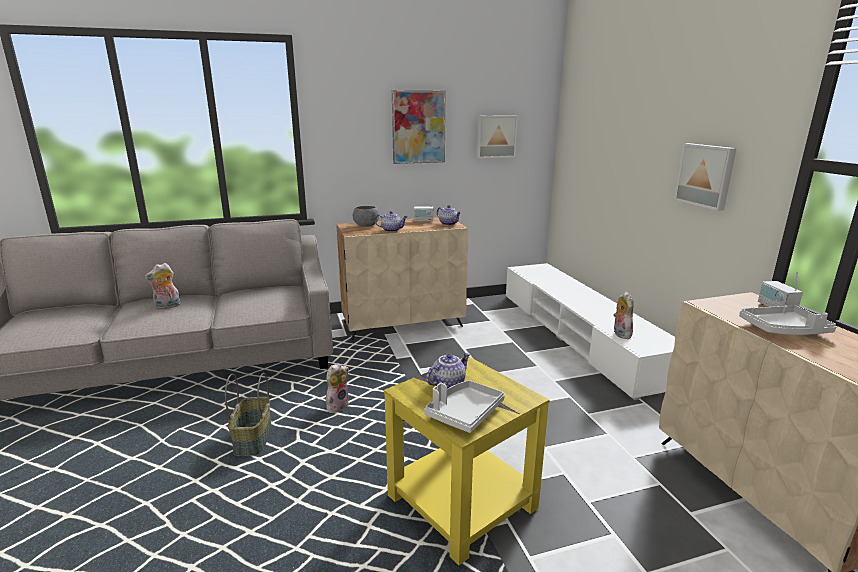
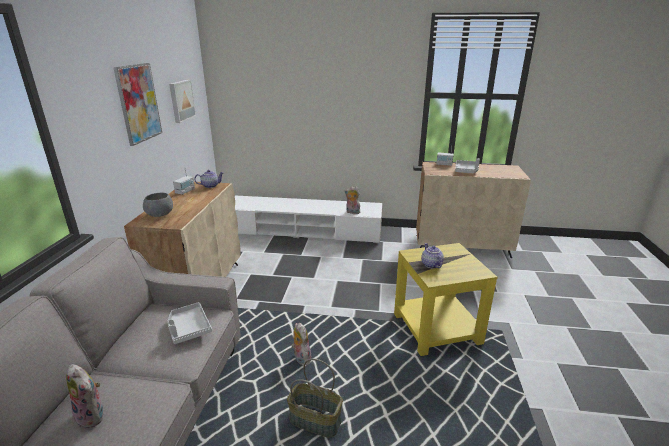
camera: 65 degrees left, 5 degrees up
plush toy [144,263,181,310] -> plush toy turned 45 degrees counterclockwise [66,364,104,429]
teapot [375,211,408,232] -> none
grey tray [424,380,505,433] -> grey tray moved to [167,302,212,344]
picture [674,143,737,211] -> none

